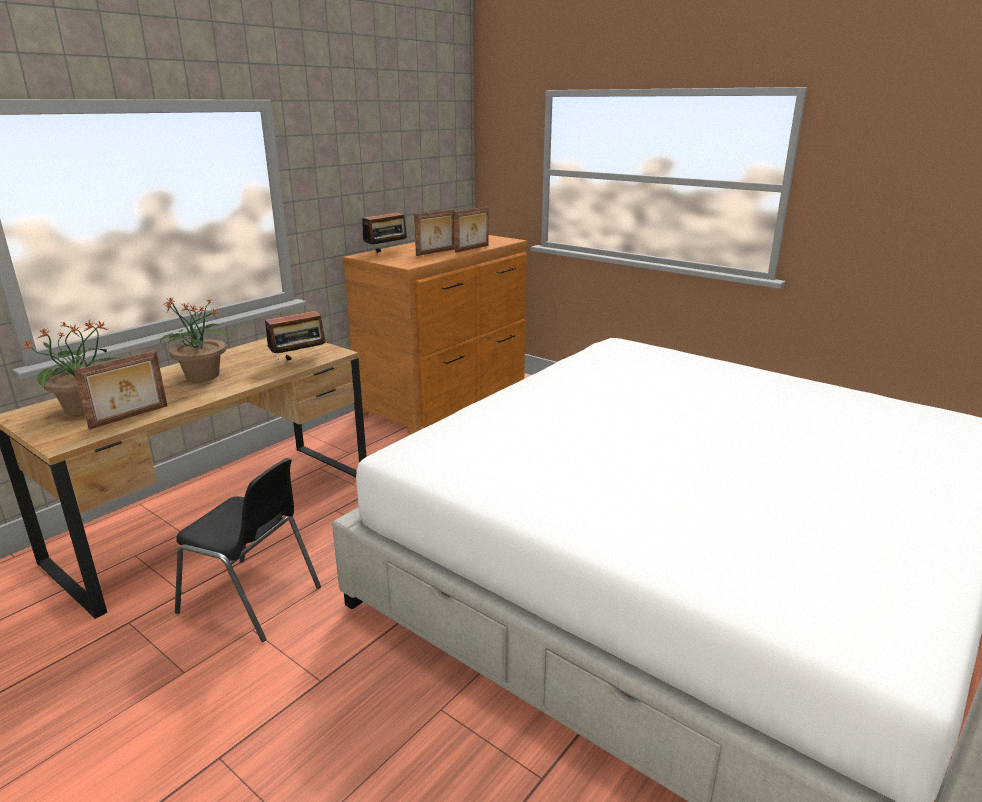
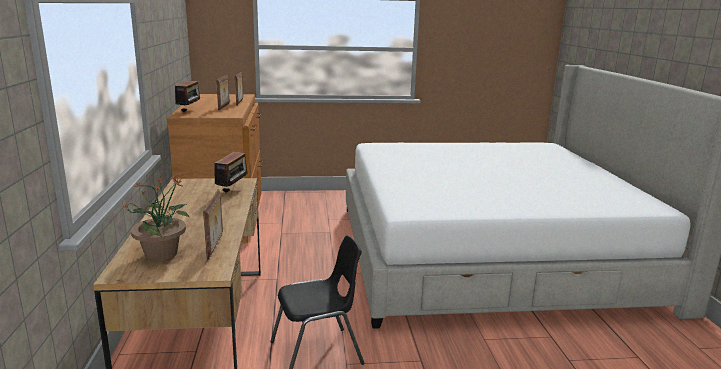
camera: 45 degrees left, 5 degrees down
potted plant [160,297,229,382] -> none

